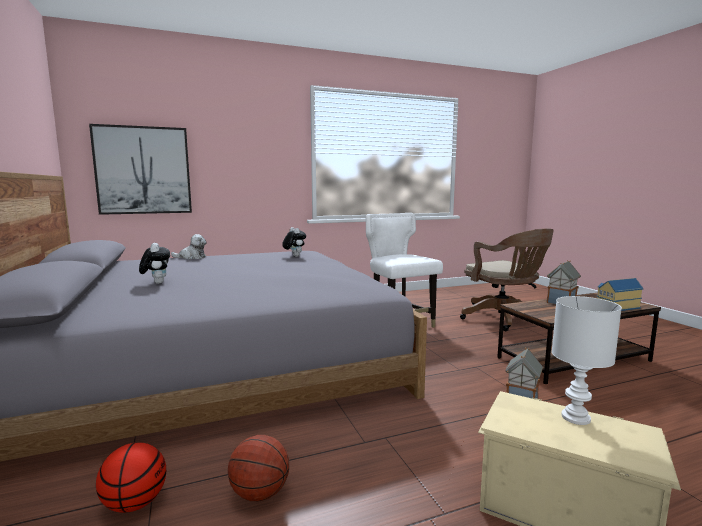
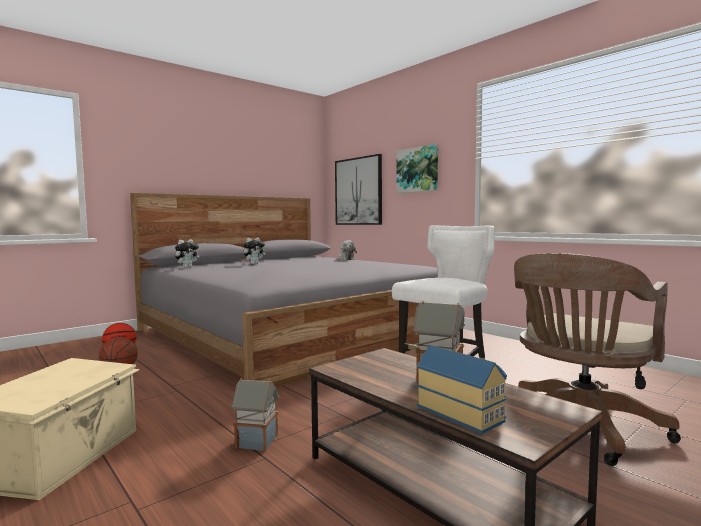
camera: 70 degrees right, 5 degrees down
plush toy [282,227,306,257] -> plush toy moved to [175,239,200,268]
white table lamp [552,296,622,425] -> none
none -> picture [397,144,438,193]

